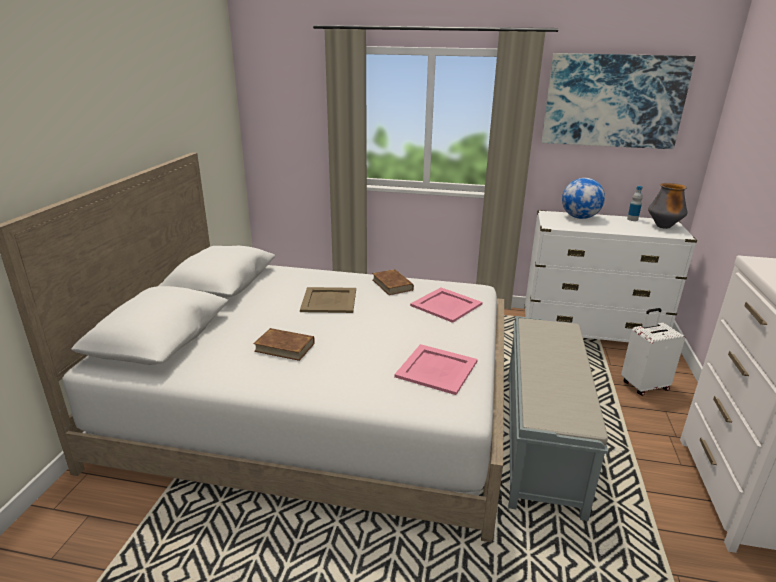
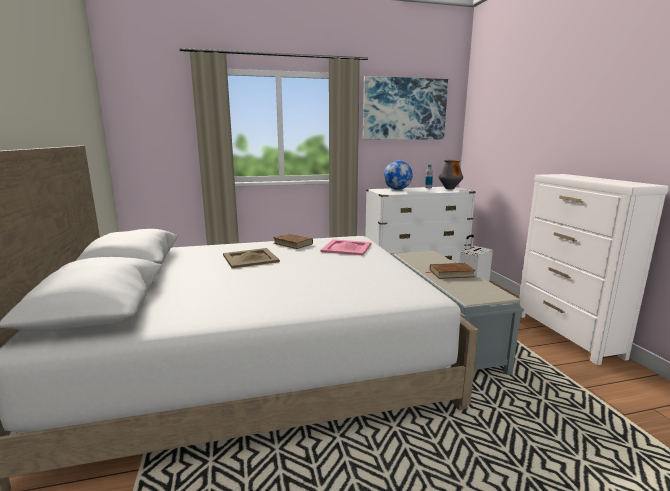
camera: 25 degrees left, 10 degrees down
brown book [253,328,315,361] -> brown book moved to [425,263,476,279]
pink tray [394,344,478,395] -> none

